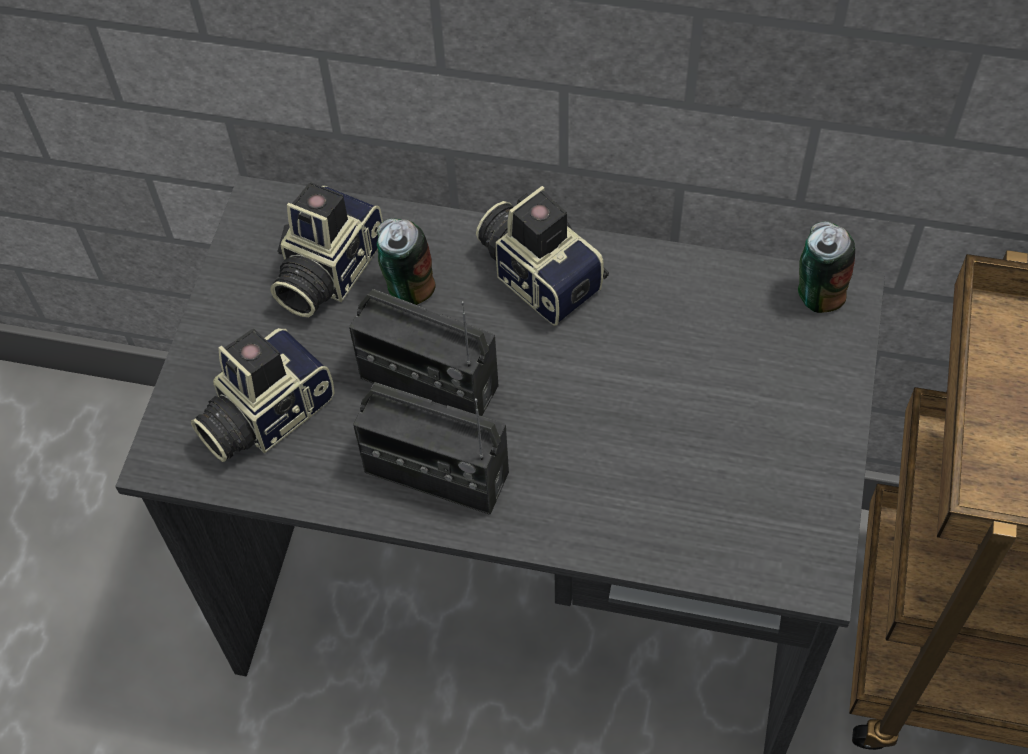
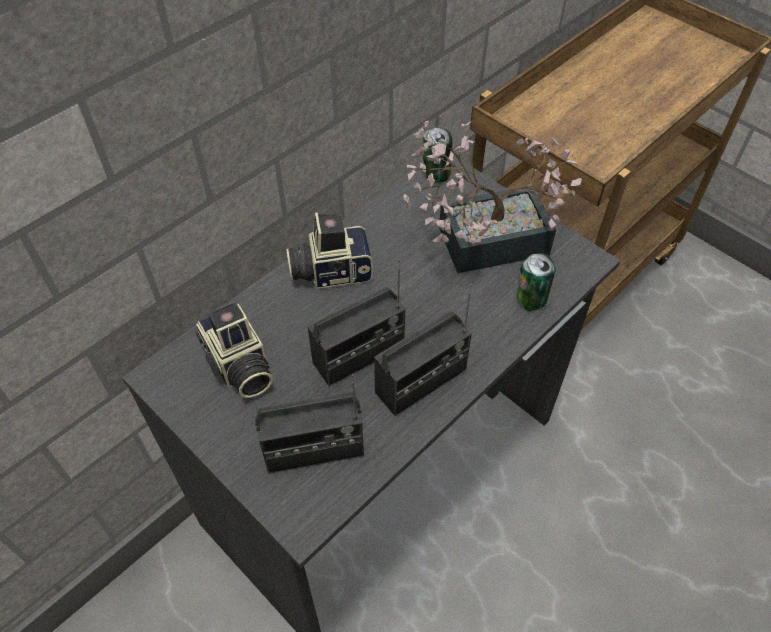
camera: 60 degrees left, 5 degrees down
camera [191,328,335,462] -> radio [255,374,364,474]
can [377,219,436,305] -> can moved to [517,253,556,311]
none -> potted plant [403,120,582,273]

